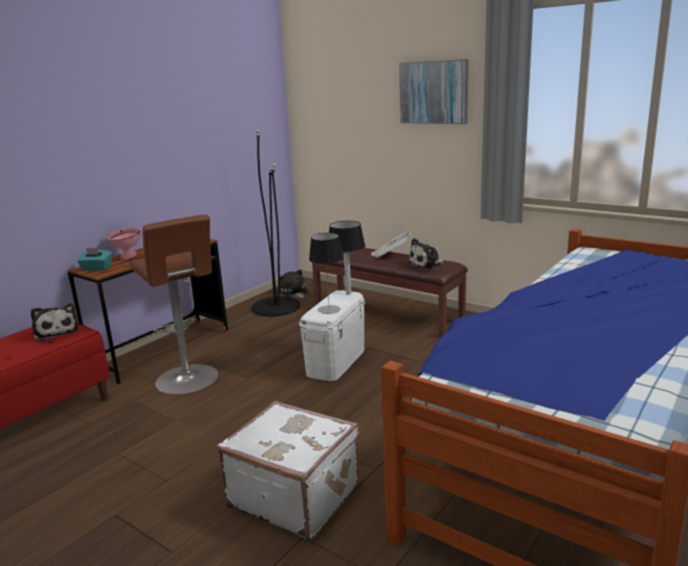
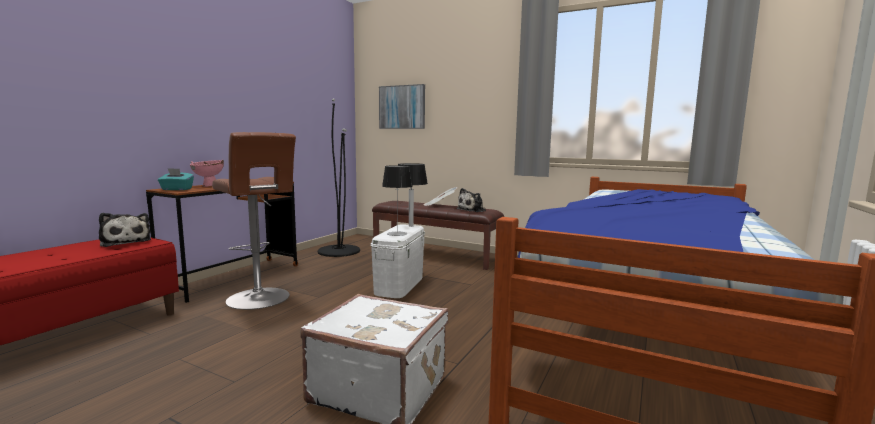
camera: 10 degrees left, 10 degrees down
plush toy [280,269,308,298] -> none
picture [399,59,469,124] -> picture moved to [379,84,425,129]

